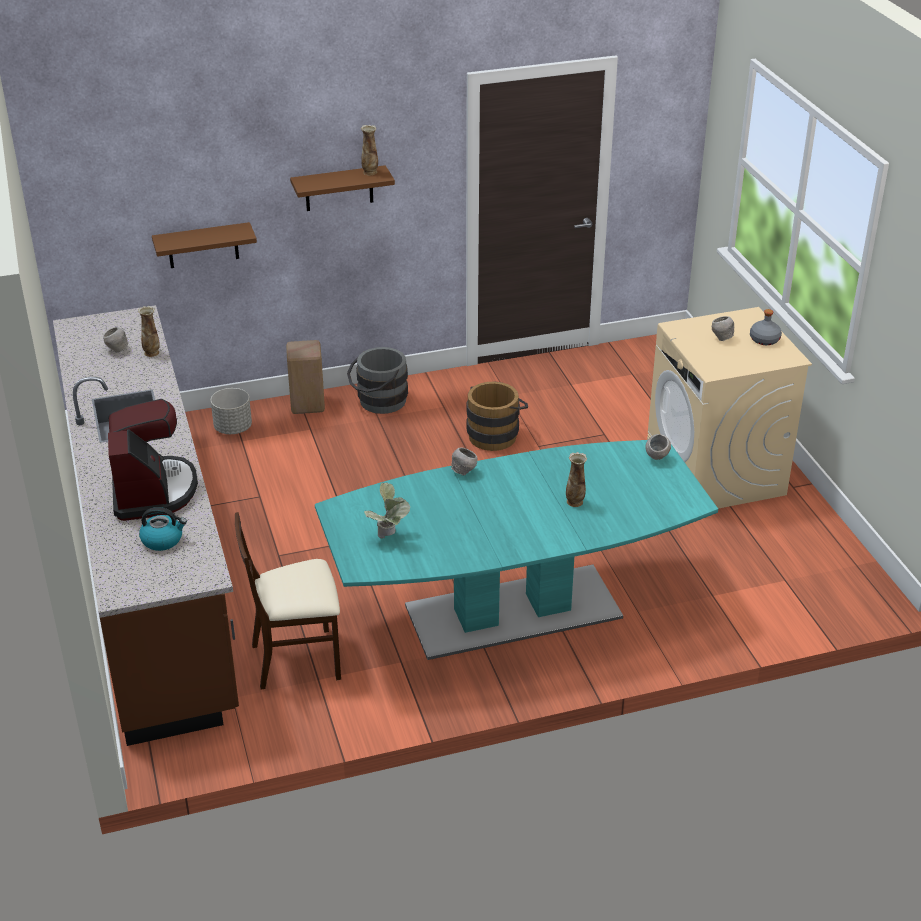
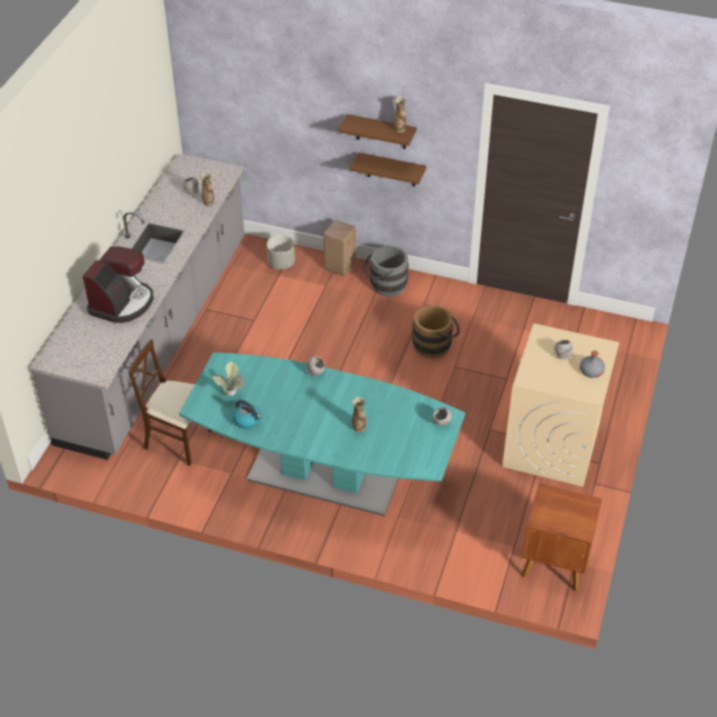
camera: 35 degrees right, 10 degrees up
brown counter [53,305,239,746] -> grey counter [30,154,245,460]
kettle [139,507,187,551] -> kettle moved to [232,400,261,429]
brown shelf [152,222,257,268] -> brown shelf moved to [350,152,426,186]
none -> brown nightstand [521,483,602,592]

